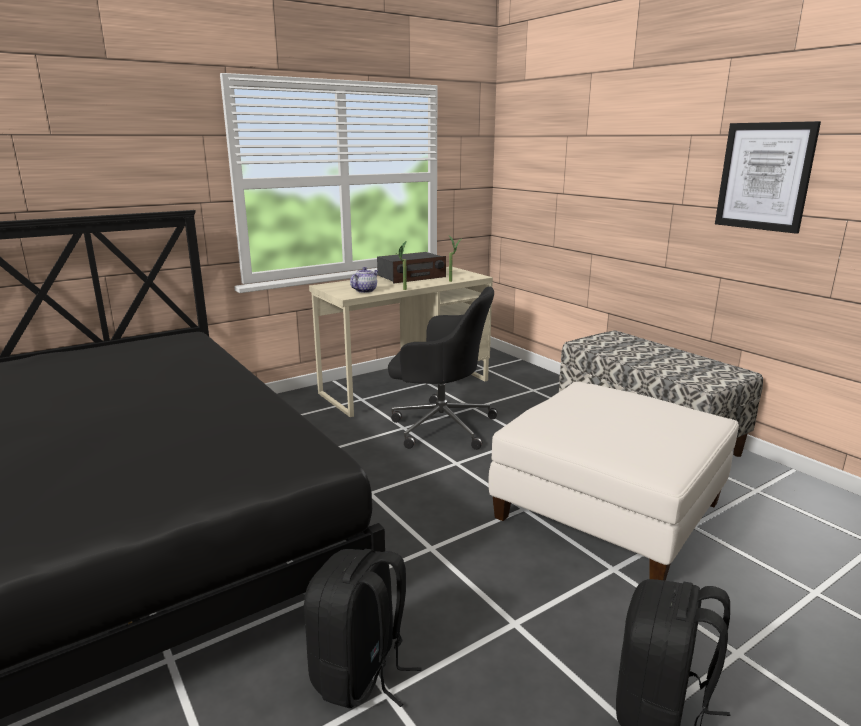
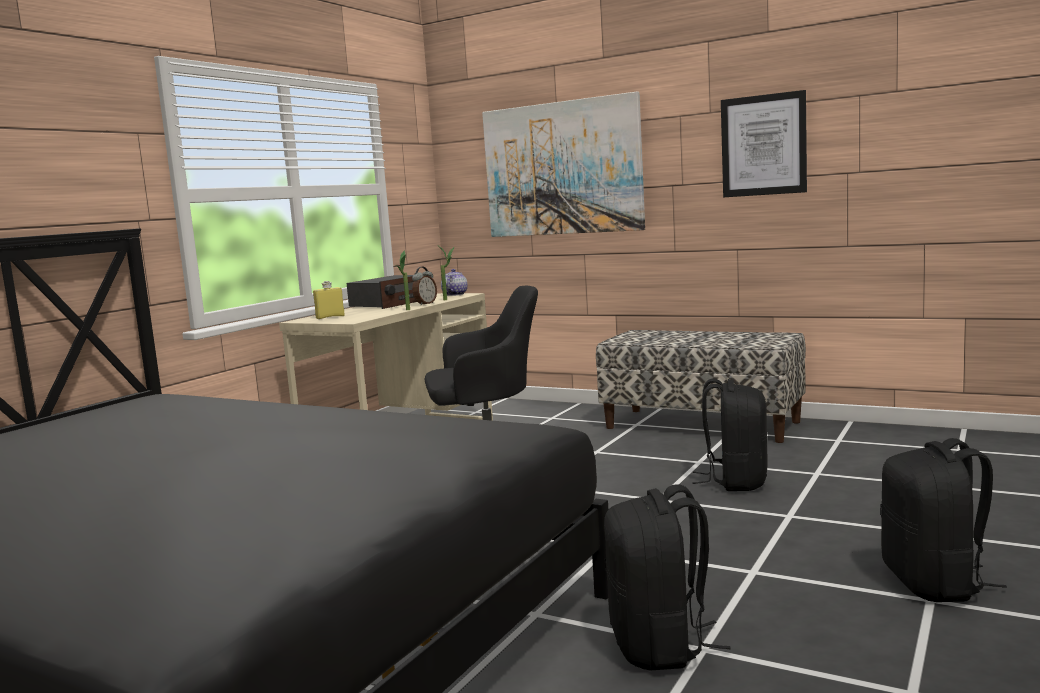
camera: 25 degrees left, 10 degrees down
teapot [350,267,378,293] -> teapot moved to [441,269,468,296]
white ottoman [488,382,739,581] -> black backpack [692,379,768,491]
none -> yellow bottle [313,281,345,319]
none -> alarm clock [412,267,437,305]
none -> picture [482,92,645,237]

